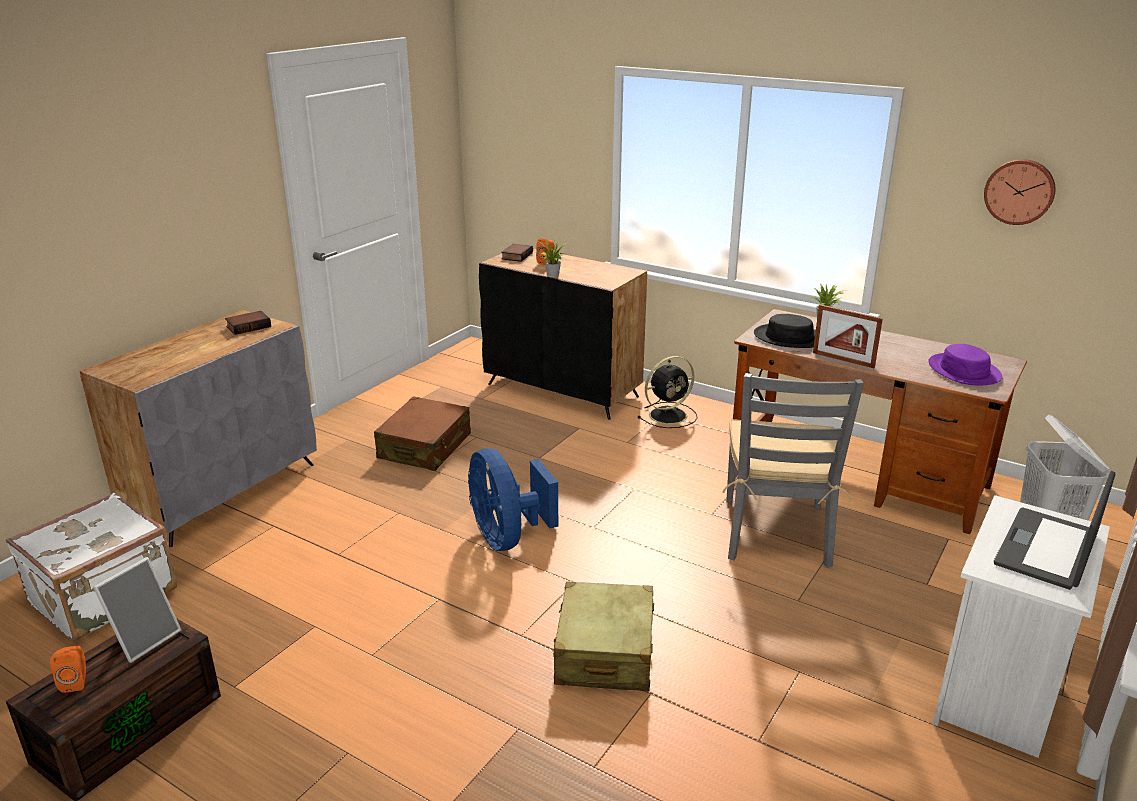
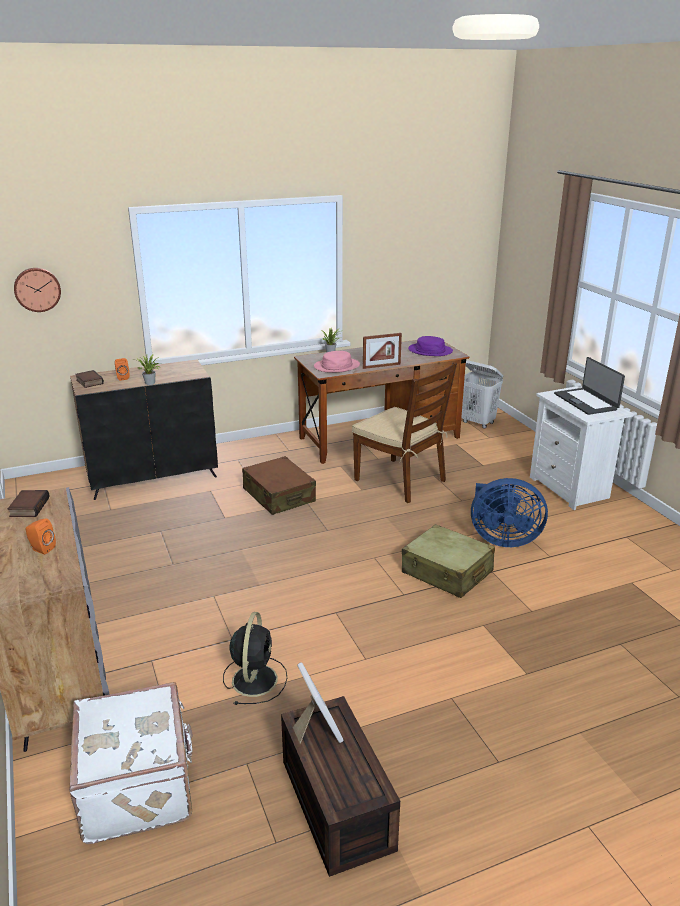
camera: 55 degrees left, 0 degrees up
orange speaker [50,646,86,693] -> orange speaker moved to [26,518,56,555]
brown suitcase [374,397,471,471] -> brown suitcase moved to [242,456,316,515]
blue fan [468,448,558,551] -> blue fan moved to [471,478,548,547]
black fan [637,356,698,428] -> black fan moved to [223,612,287,705]
grey chair [722,373,864,568] -> brown chair [352,362,457,503]
black hat [754,314,816,348] -> pink hat [314,351,360,373]
wall clock [984,159,1055,225] -> wall clock moved to [14,268,61,312]

